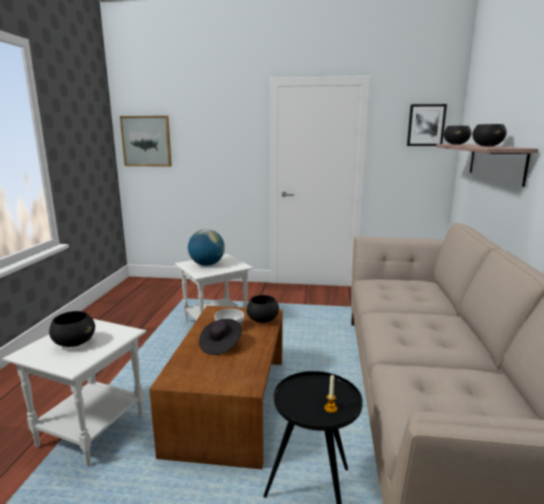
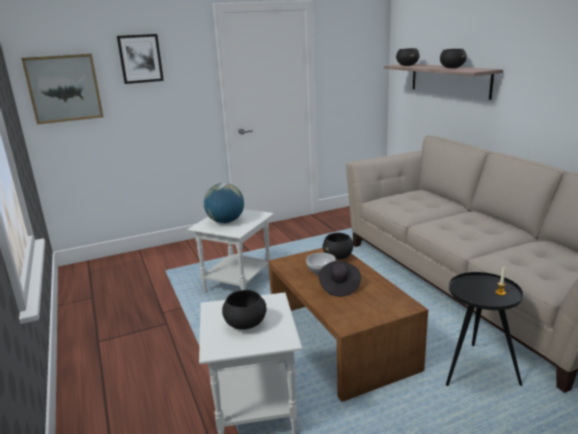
camera: 30 degrees left, 5 degrees up
picture [407,104,447,146] -> picture moved to [117,34,164,84]

